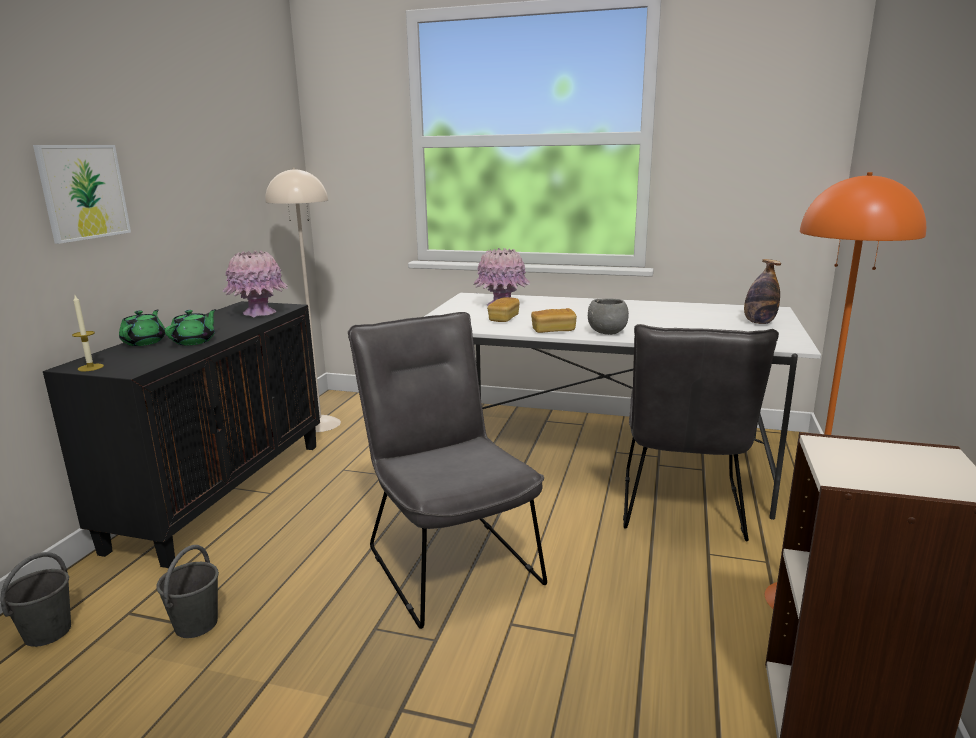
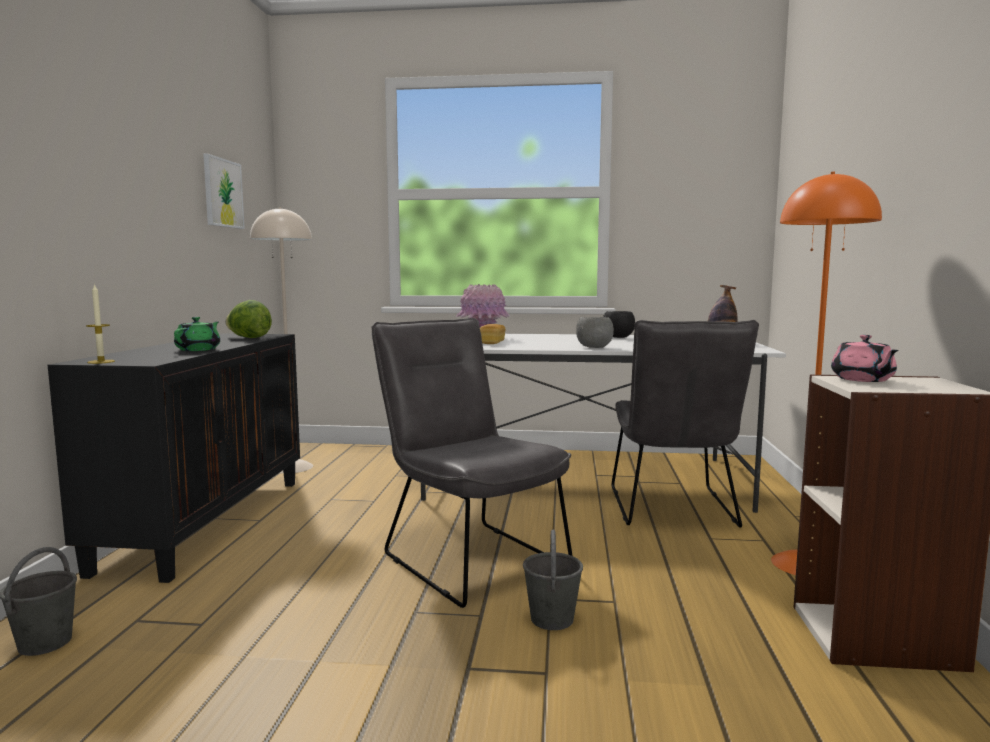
camera: 10 degrees left, 10 degrees down
picture [33,145,131,244] -> picture moved to [203,154,245,229]
green teapot [119,309,165,346] -> none
grey bucket [156,545,219,638] -> grey bucket moved to [523,529,583,630]
pink vase [223,251,288,317] -> lettuce [225,300,272,338]
bread [531,308,577,333] -> none
none -> black bowl [603,311,635,338]
none -> pink teapot [831,335,899,382]

